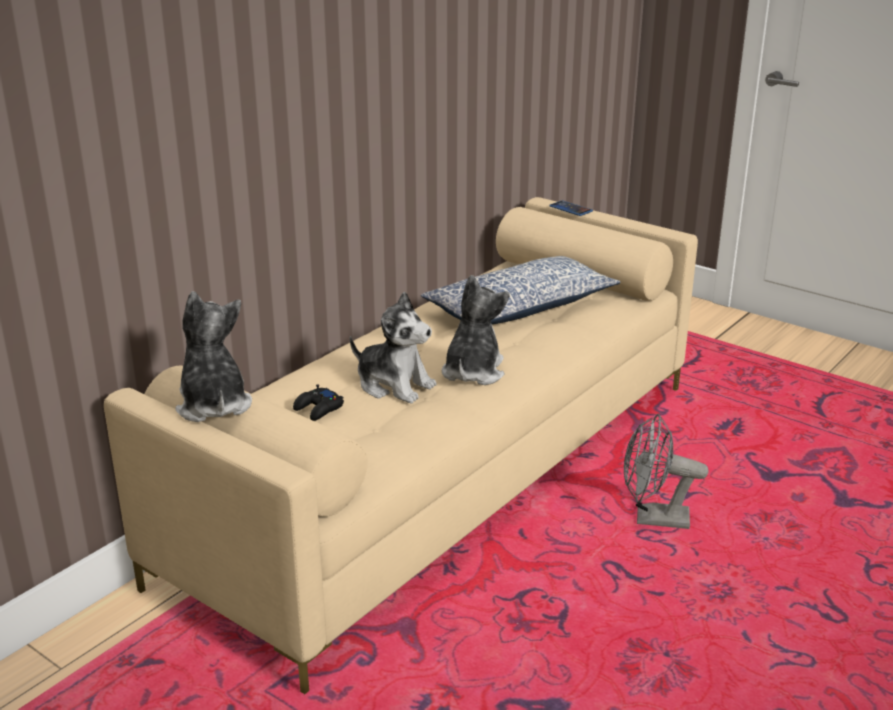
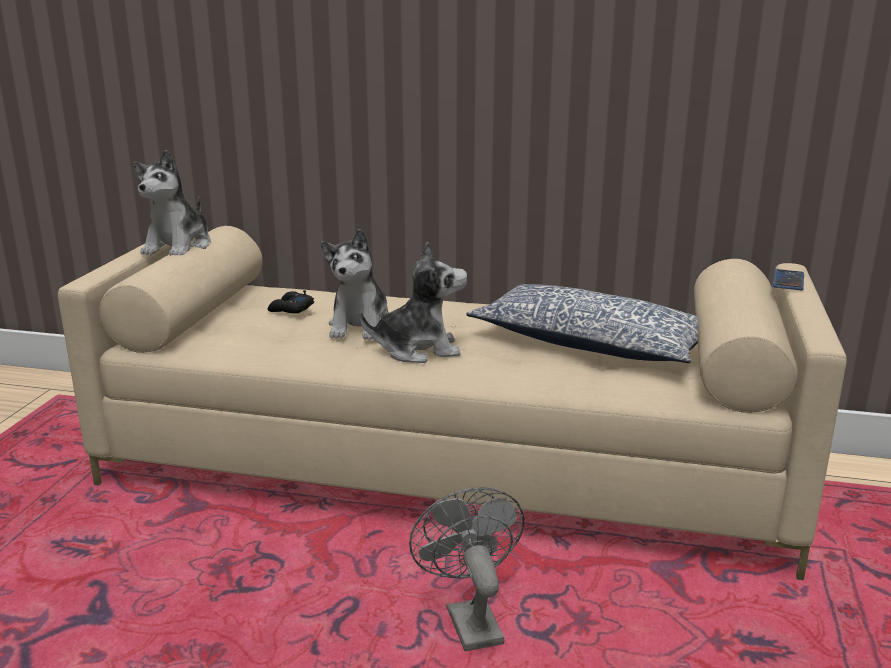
camera: 65 degrees right, 5 degrees down
plush toy [175,291,252,422] -> plush toy turned 150 degrees clockwise [134,150,211,256]

